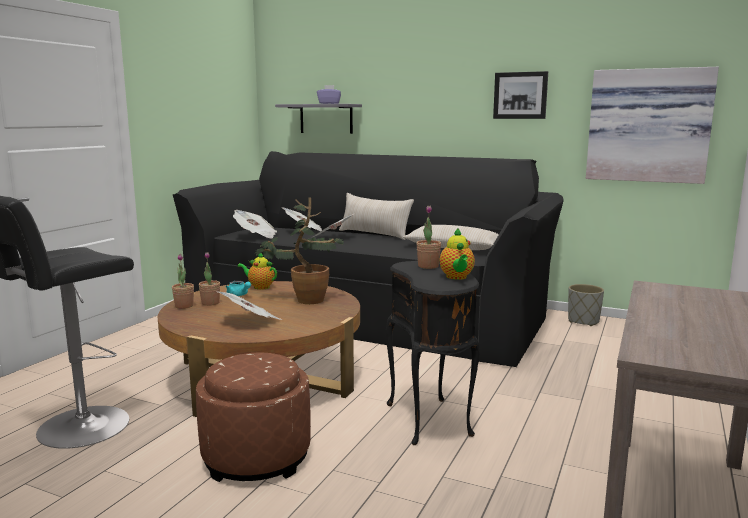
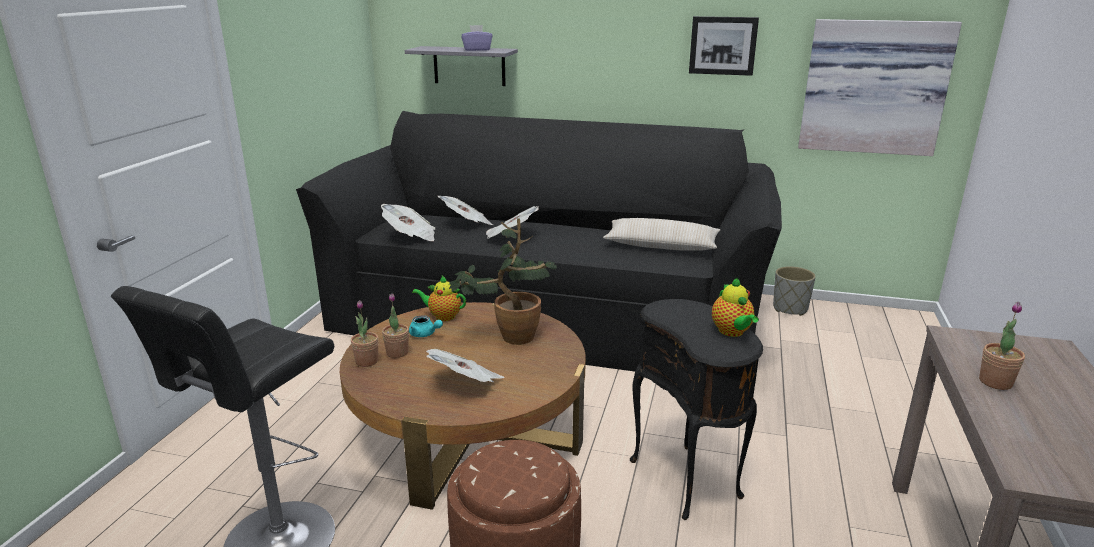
camera: 10 degrees left, 10 degrees up
beige pillow [339,193,414,240] -> none
potted plant [417,206,441,269] -> potted plant moved to [979,302,1025,390]

